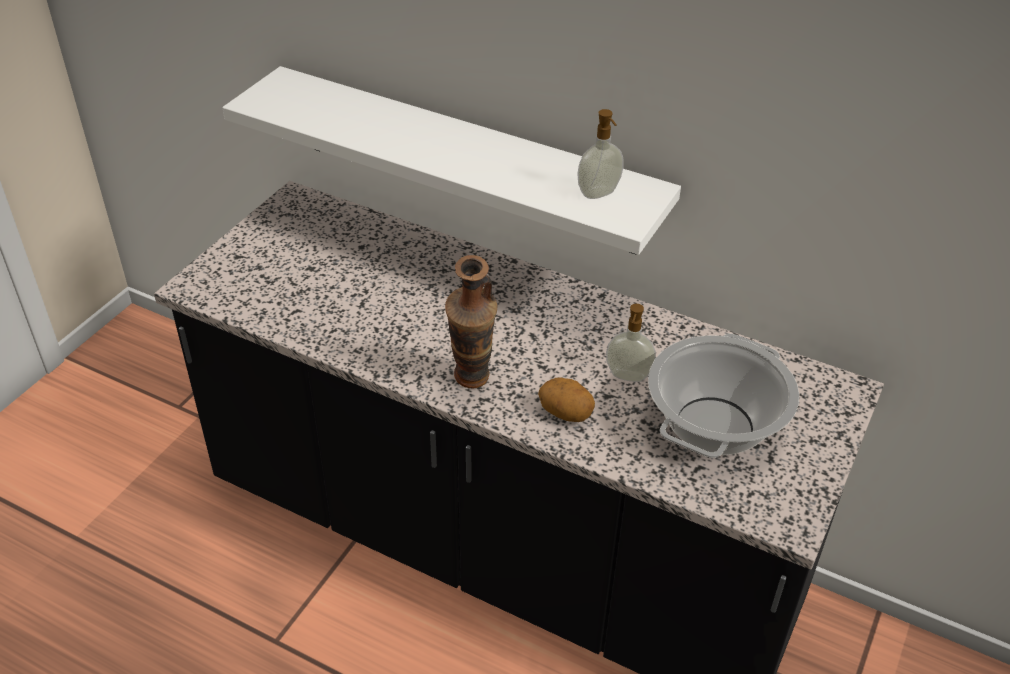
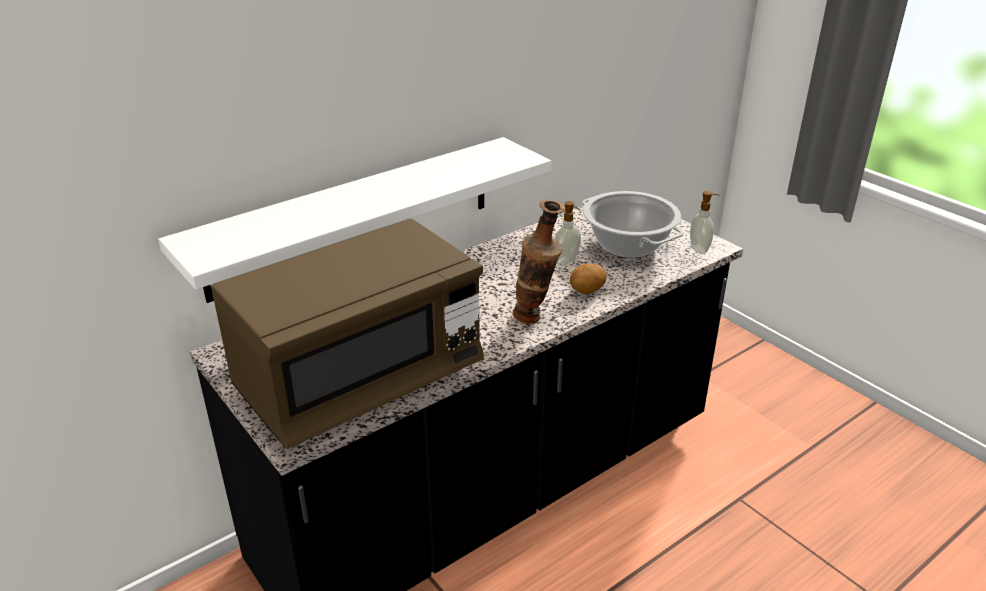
camera: 65 degrees left, 10 degrees down
soap dispenser [577,109,624,199] -> soap dispenser moved to [690,191,719,254]
none -> brown microwave [211,219,484,449]

